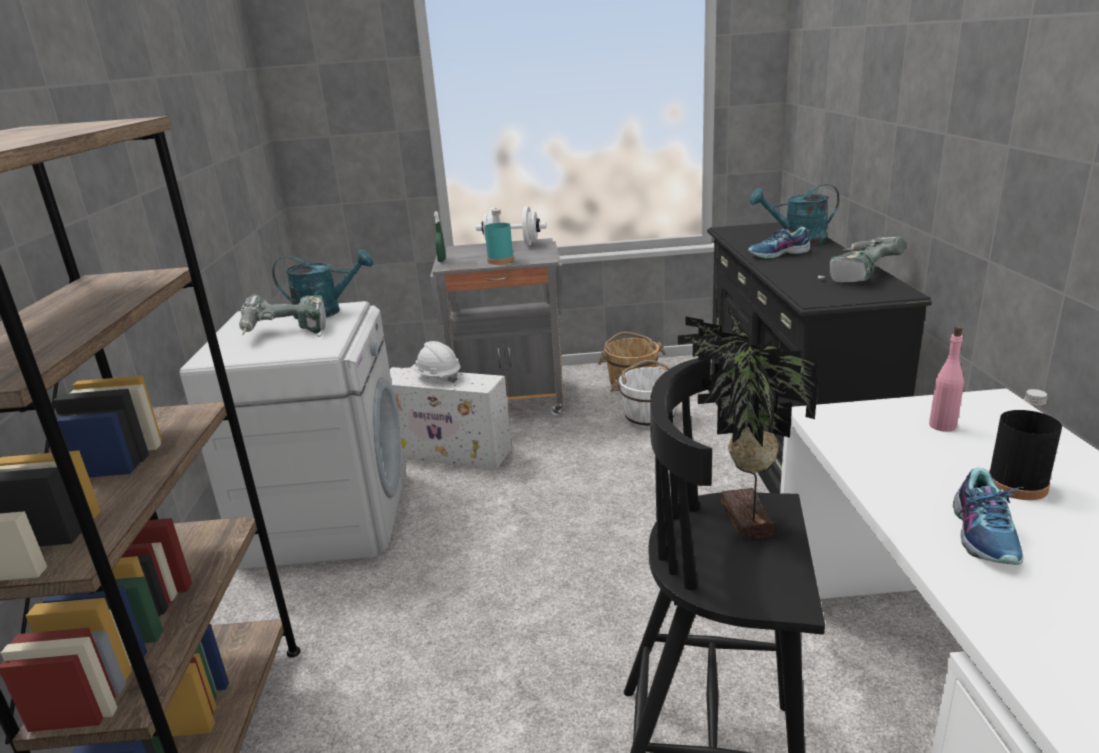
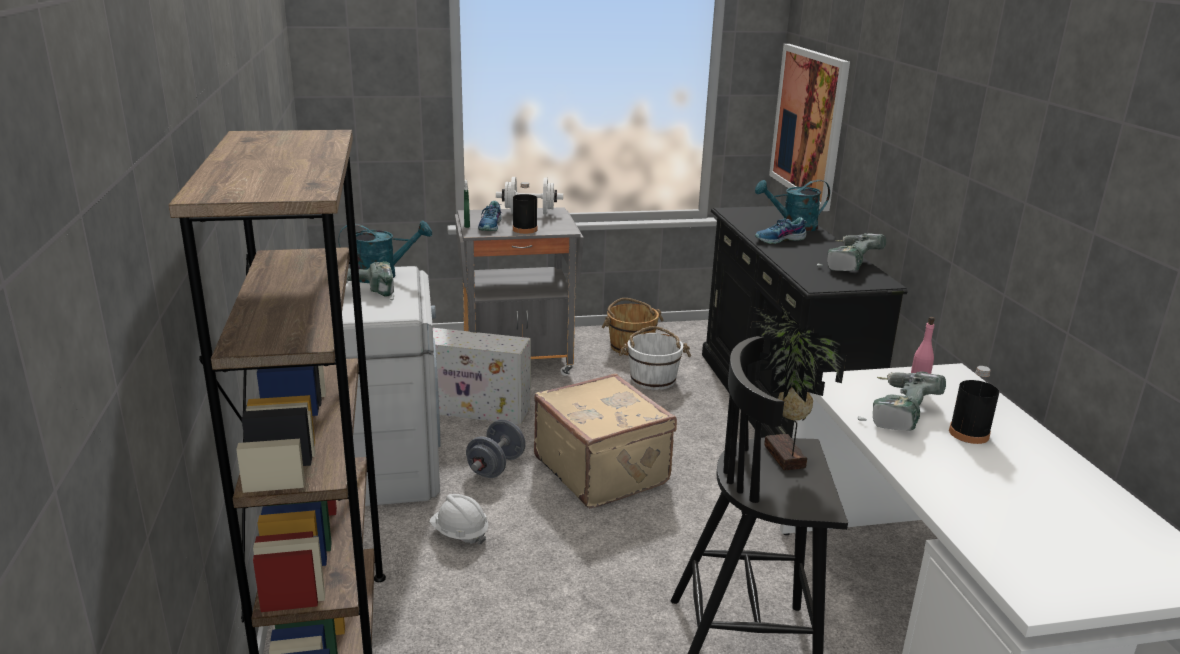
camera: 10 degrees left, 0 degrees up
white hard hat [412,341,461,383] -> white hard hat moved to [430,494,488,544]
turquoise bottle [484,209,514,265] -> black bottle [513,182,537,234]
shoe [953,468,1024,565] -> shoe moved to [478,201,503,231]
none -> grey dumbbell [466,419,526,478]
none -> beige suitcase [534,374,677,508]
none -> picture [769,44,850,211]
none -> power drill [858,371,946,431]

